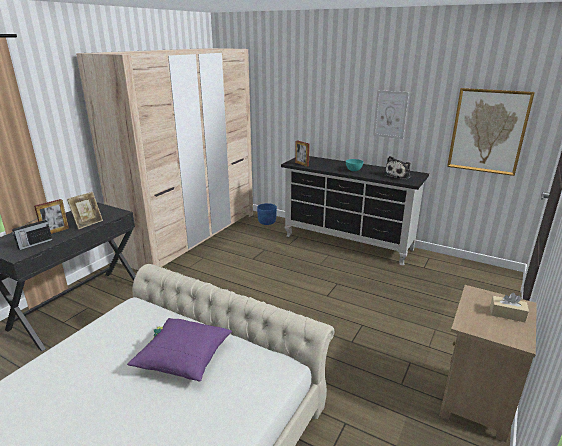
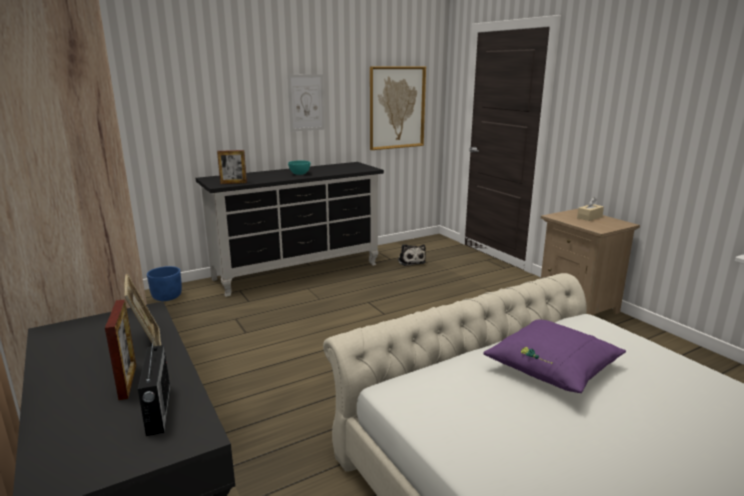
camera: 60 degrees left, 5 degrees down
plush toy [384,156,411,179] -> plush toy moved to [398,244,426,266]

